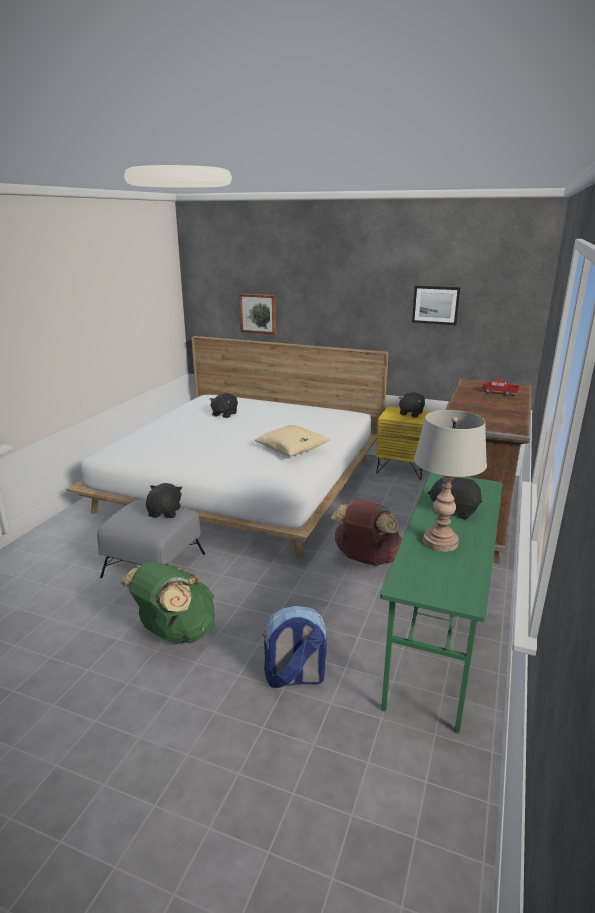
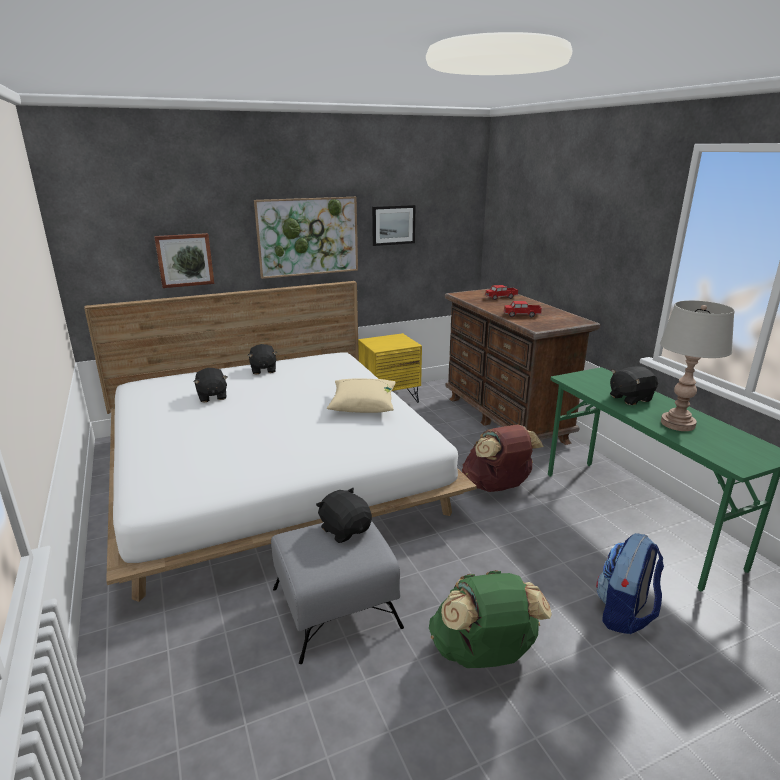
camera: 45 degrees left, 0 degrees up
black plush toy [398,392,425,417] -> black plush toy moved to [247,344,277,374]
none -> picture [254,197,358,279]
none -> toy truck [504,301,542,318]

